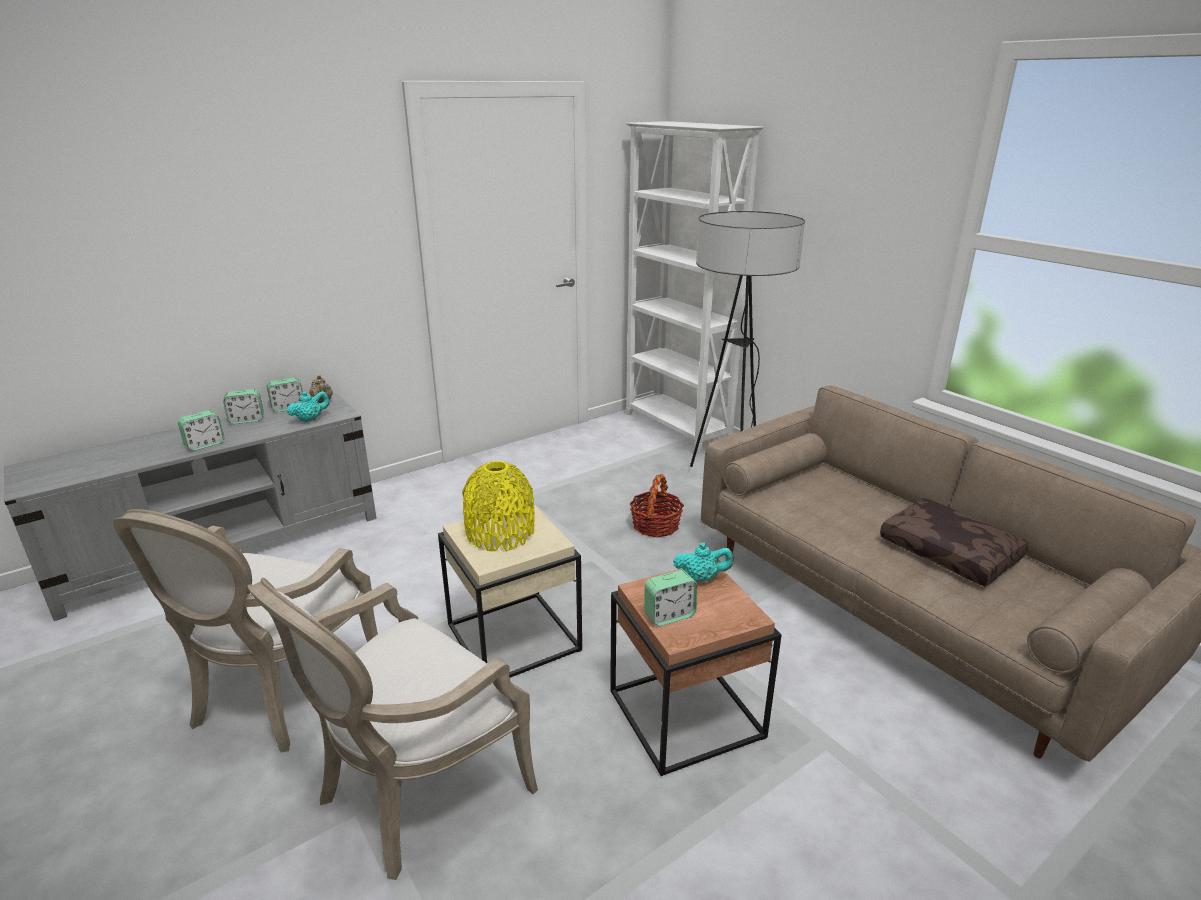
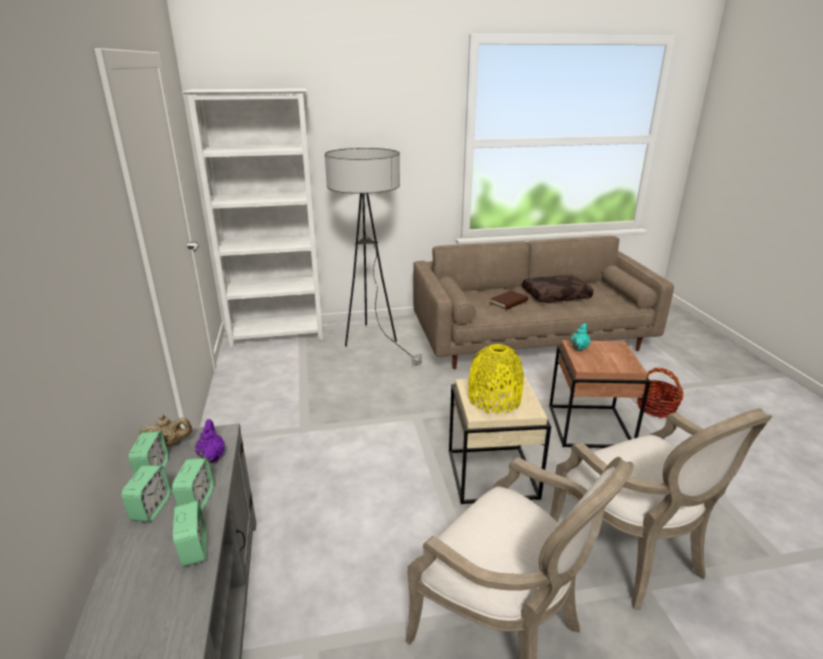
camera: 65 degrees left, 0 degrees up
turquoise teapot [287,391,330,422] -> purple teapot [195,419,225,463]
basket [630,474,684,537] -> basket moved to [637,368,683,418]
alarm clock [644,570,697,626] -> alarm clock moved to [172,458,214,511]
none -> brown book [491,291,528,310]

